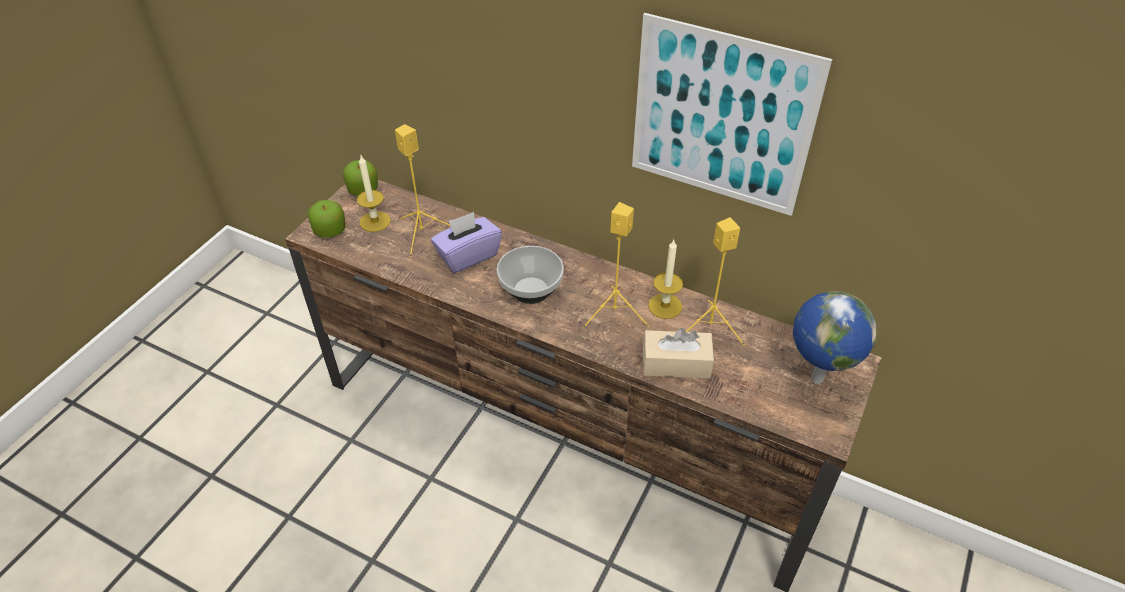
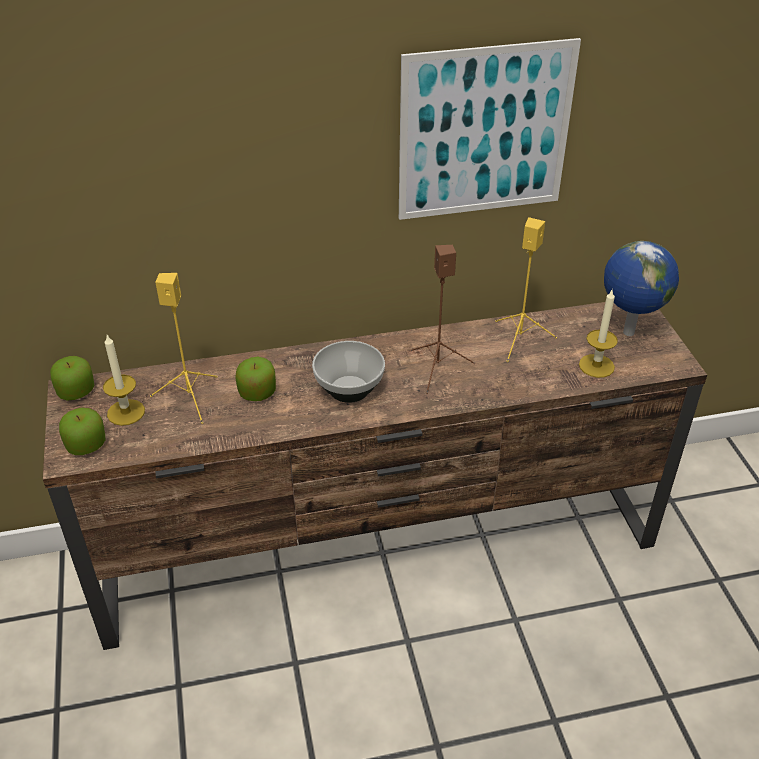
camera: 40 degrees left, 5 degrees down
purple tissue box [431,212,502,273] -> apple [235,357,276,401]
yellow speaker [583,202,649,329] -> brown speaker [411,245,475,394]
beige tissue box [643,328,714,379] -> none
candle [648,240,683,319] -> candle moved to [579,290,618,378]

